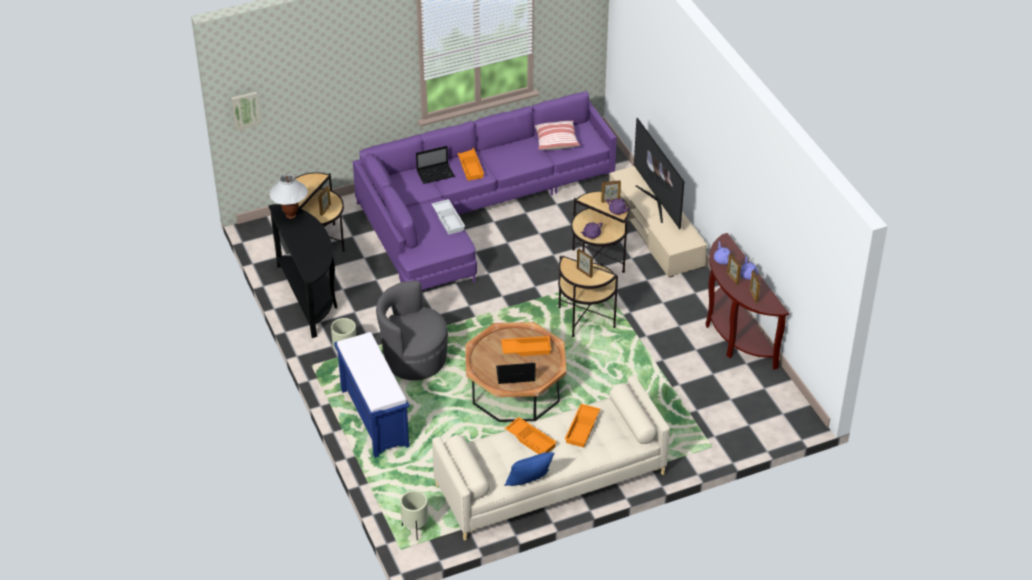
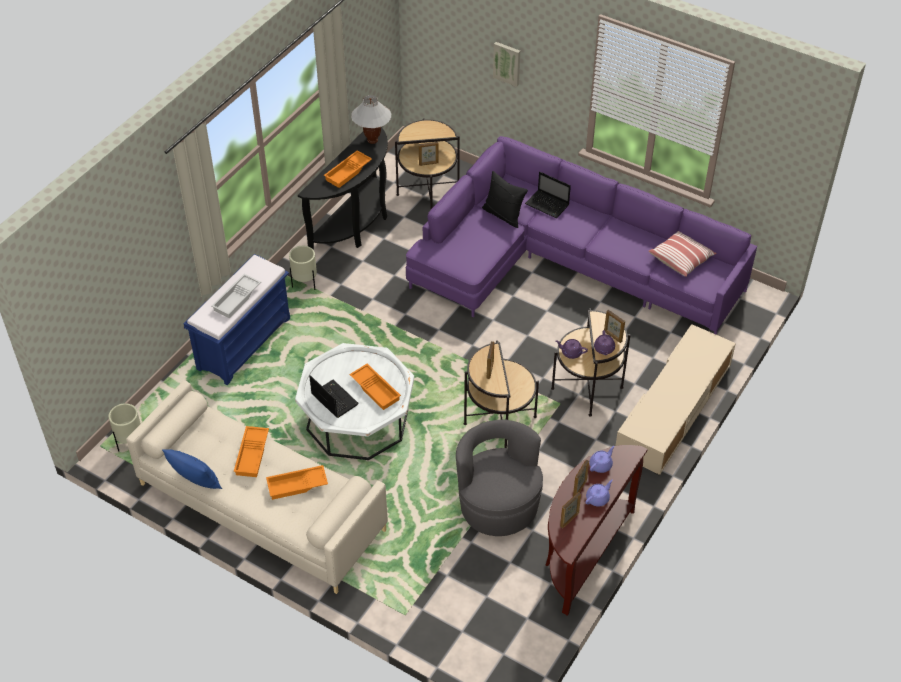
camera: 55 degrees right, 5 degrees up
picture [231,91,261,131] -> picture moved to [493,42,520,87]
grey armchair [376,281,448,380] -> grey armchair moved to [456,419,543,536]
white tray [432,199,465,235] -> white tray moved to [212,274,261,318]
orange tray [458,148,484,181] -> orange tray moved to [324,150,372,188]
brown coffee table [465,322,567,422] -> white coffee table [295,343,414,460]
television [634,118,684,229] -> none
none -> black pillow [482,171,528,228]

